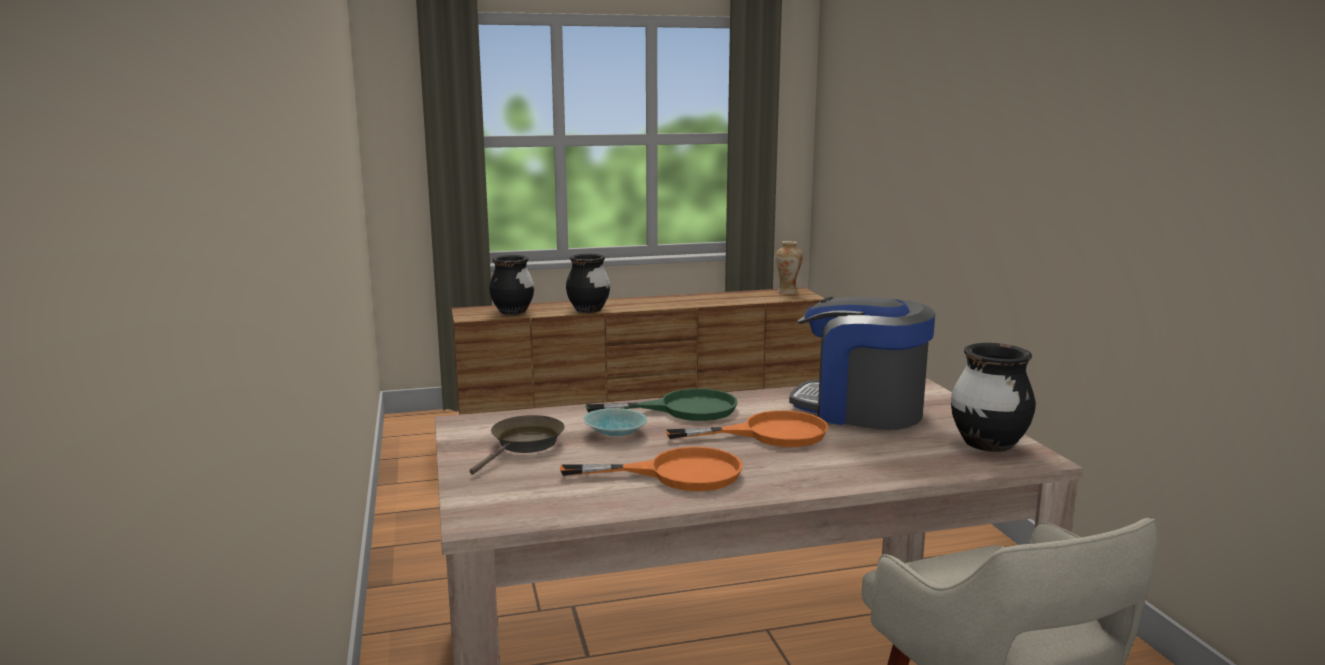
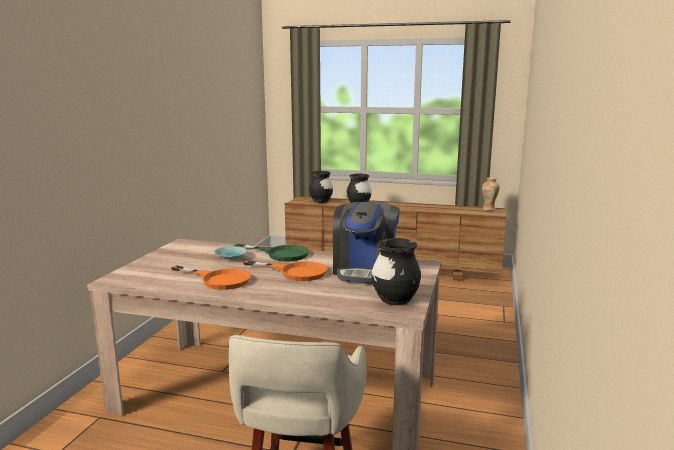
camera: 30 degrees right, 0 degrees up
brown frying pan [469,415,565,475] -> none
coffee machine [789,297,935,430] -> coffee machine turned 135 degrees counterclockwise [333,202,400,283]

